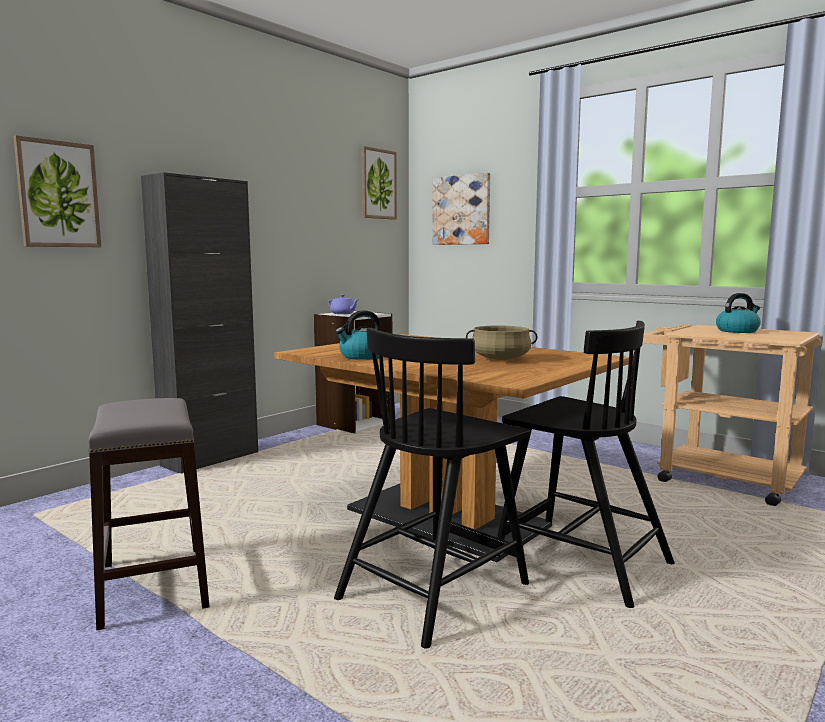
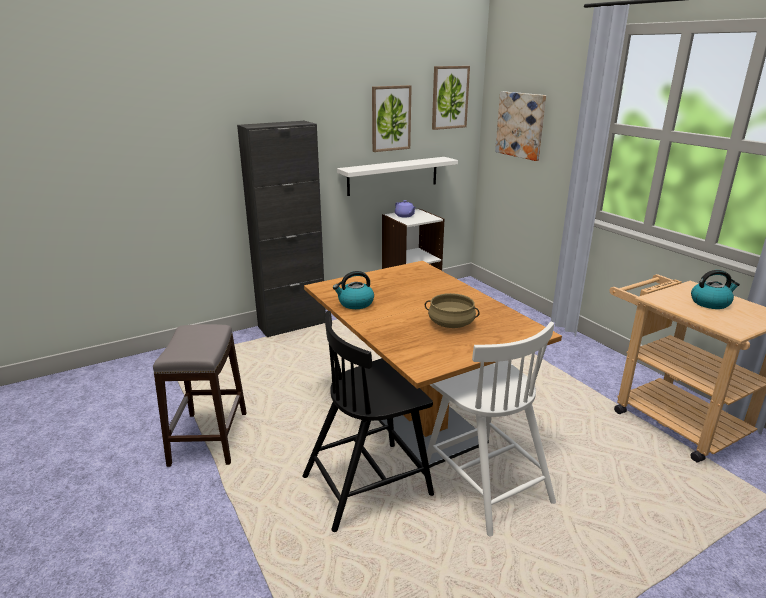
camera: 20 degrees right, 15 degrees up
picture [13,135,101,247] -> picture moved to [372,85,412,152]
black chair [497,321,675,608] -> white chair [427,321,556,536]
none -> white shelf [337,157,458,196]

